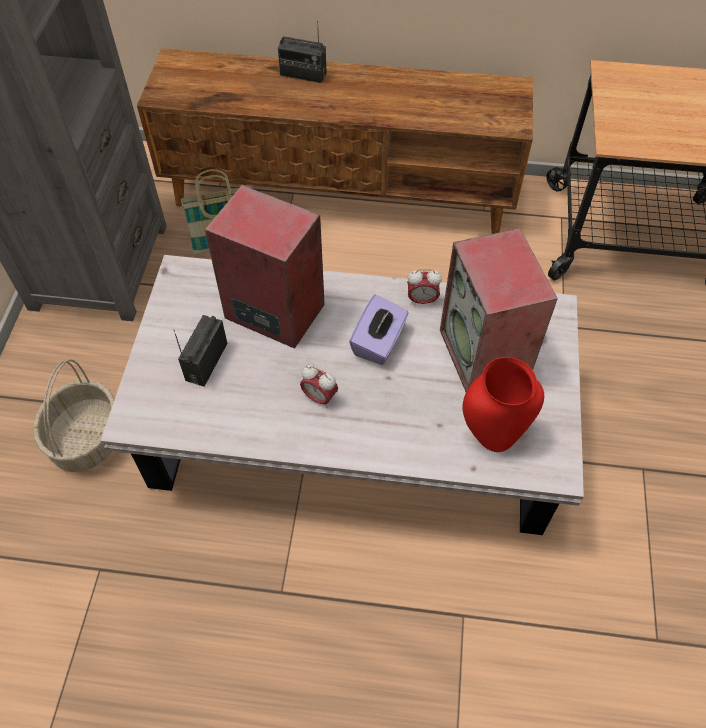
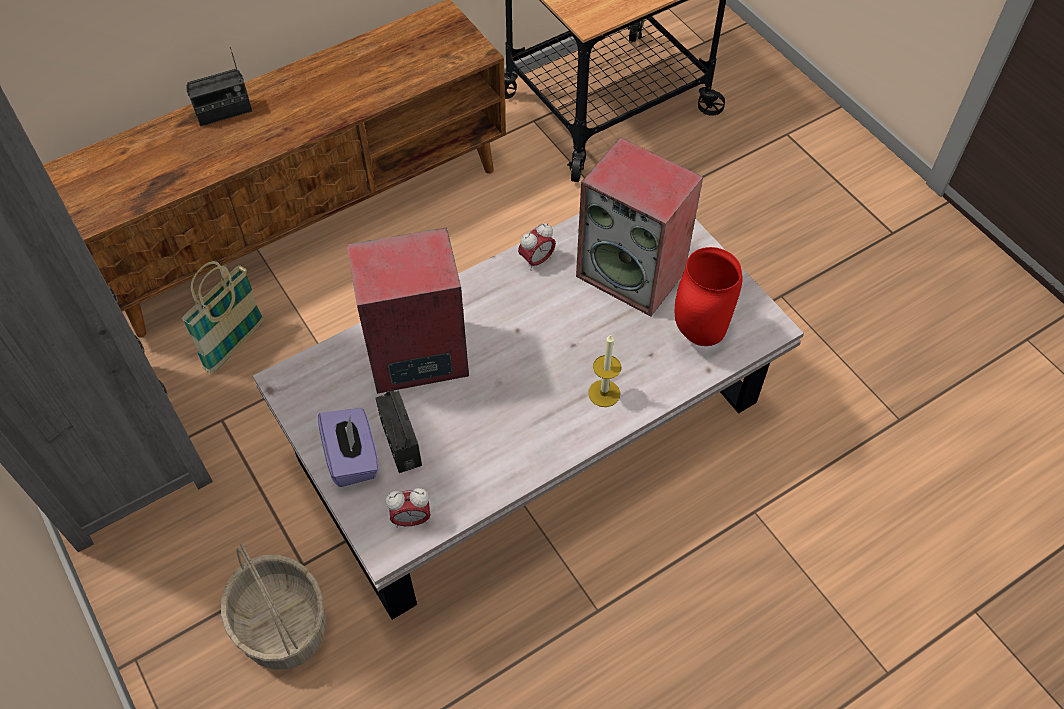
camera: 40 degrees left, 0 degrees up
alarm clock [300,364,338,408] -> alarm clock moved to [386,488,431,528]
purple tissue box [349,295,409,365] -> purple tissue box moved to [318,408,379,487]
none -> candle [588,334,621,407]

